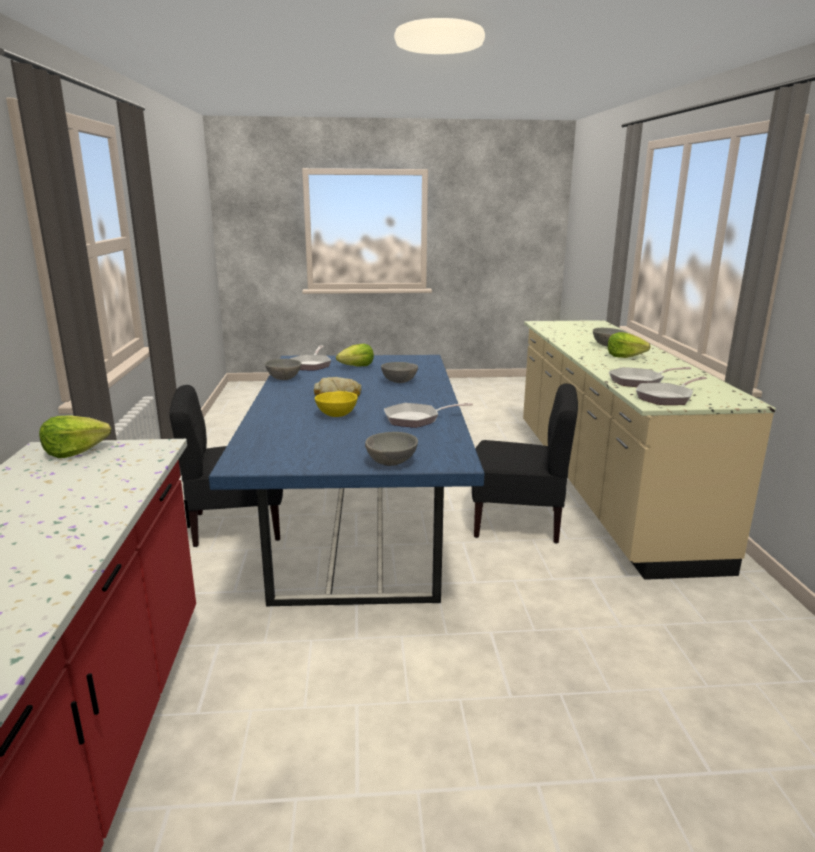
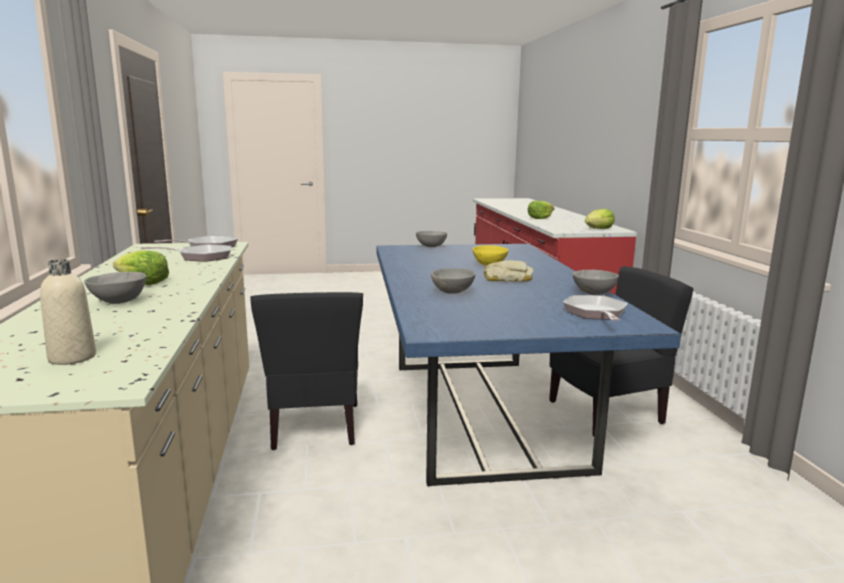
camera: 175 degrees right, 5 degrees down
lettuce [336,344,374,366] -> lettuce moved to [527,201,554,219]
frying pan [384,403,473,428] -> none
black chair [472,383,578,543] -> black chair turned 105 degrees counterclockwise [250,292,363,450]
none -> beige bottle [40,259,96,365]

